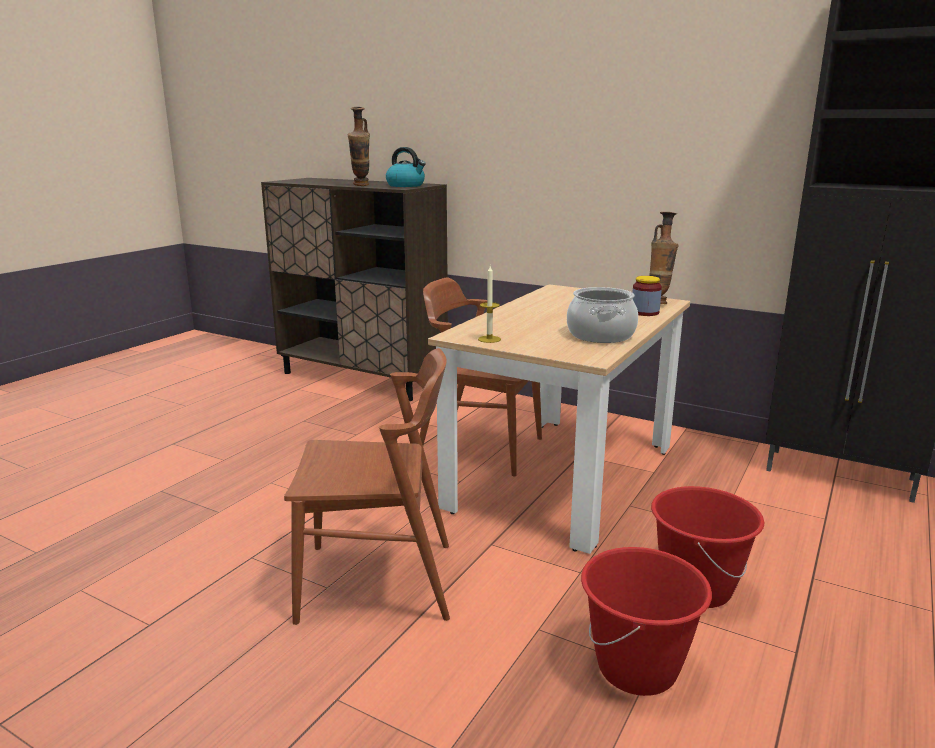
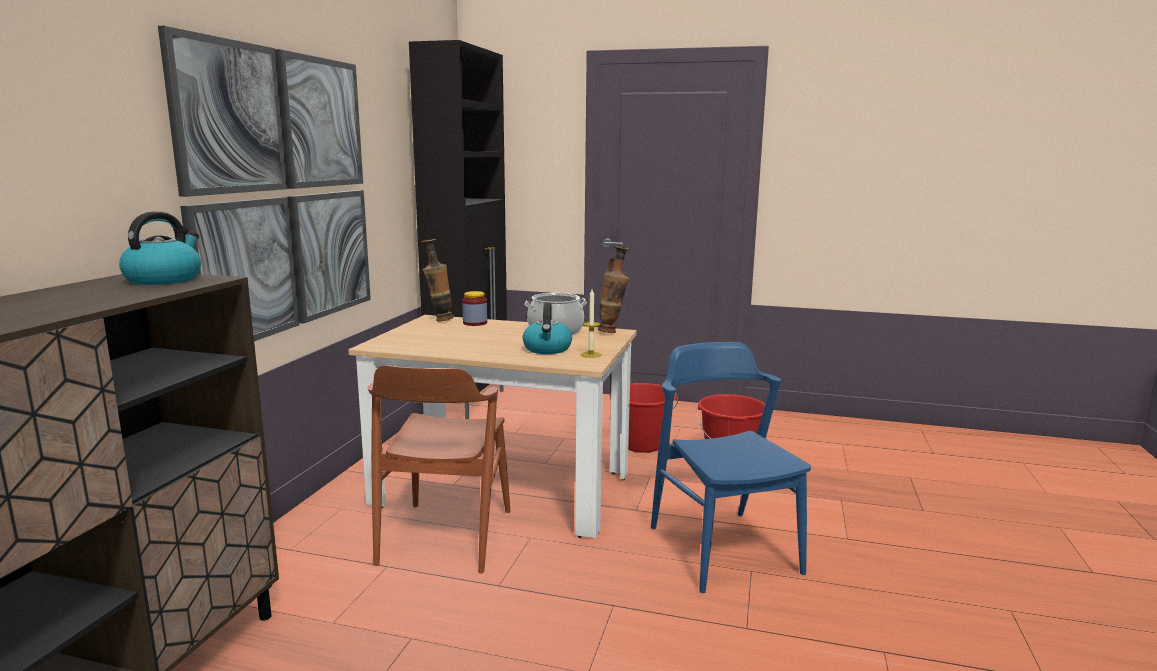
camera: 105 degrees left, 5 degrees down
brown chair [284,348,450,625] -> blue chair [651,342,811,593]
vase [348,107,370,186] -> vase moved to [598,246,629,333]
none -> picture [158,26,371,341]
none -> kettle [523,302,572,354]

